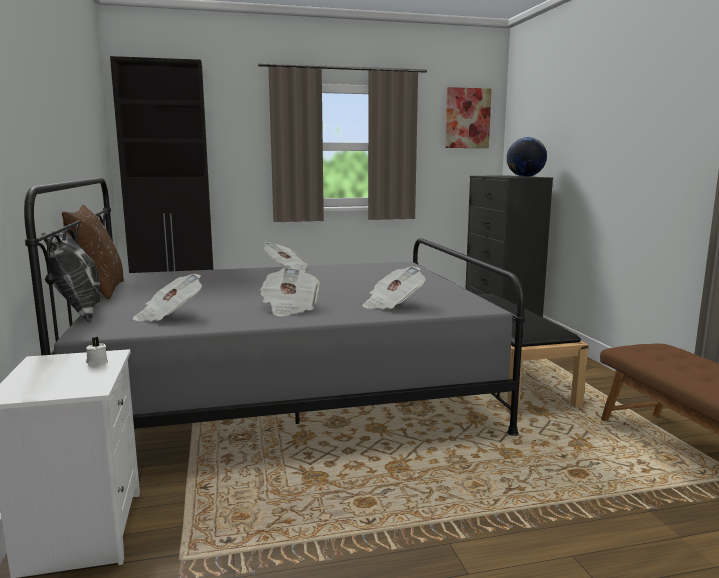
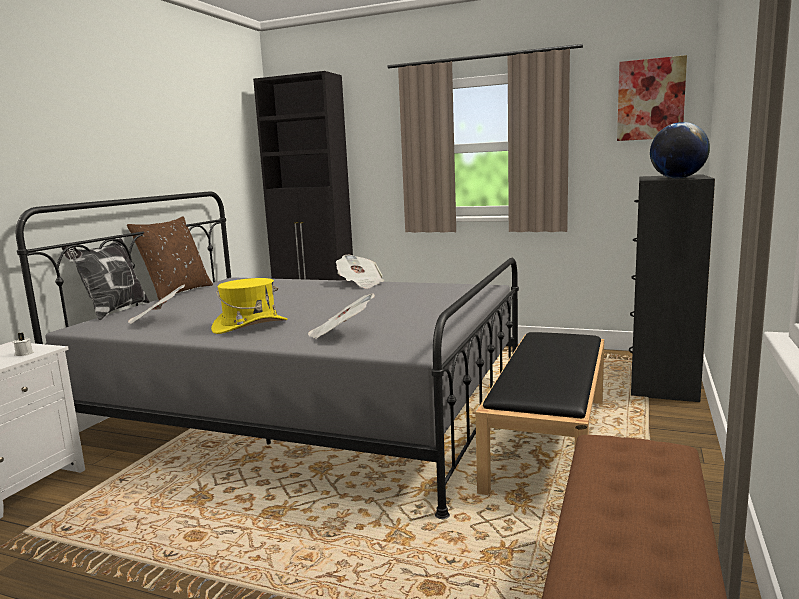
camera: 35 degrees right, 0 degrees up
newspaper [259,267,320,316] -> yellow hat [211,278,287,334]

